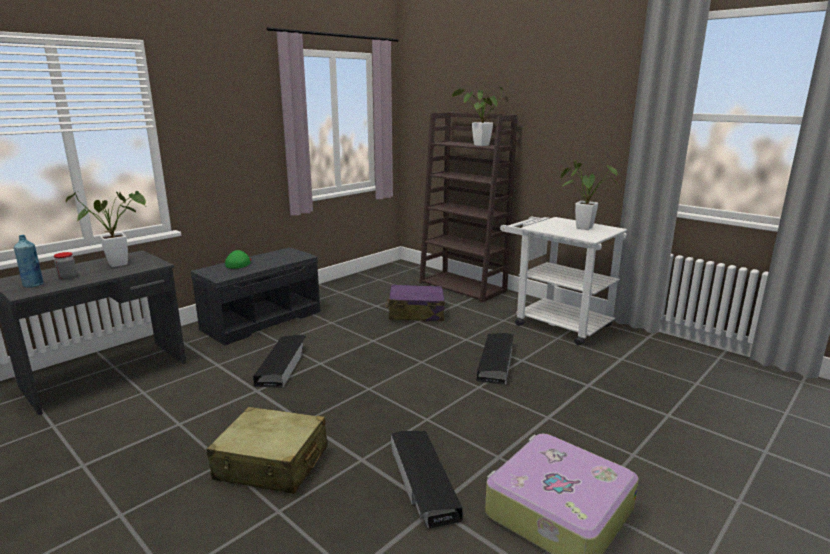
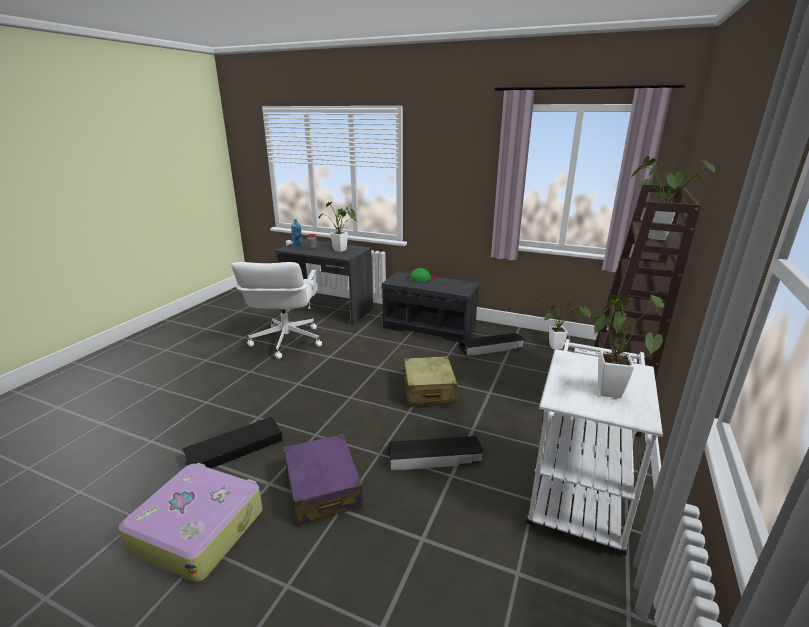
camera: 70 degrees right, 5 degrees up
beige suitcase [206,407,328,494] -> beige suitcase moved to [402,356,458,406]
black storage box [253,335,306,388] -> black storage box moved to [459,333,525,356]
purple suitcase [386,285,445,321] -> purple suitcase moved to [284,434,363,525]
none -> white office chair [231,262,322,359]
none -> potted plant [538,298,591,349]

